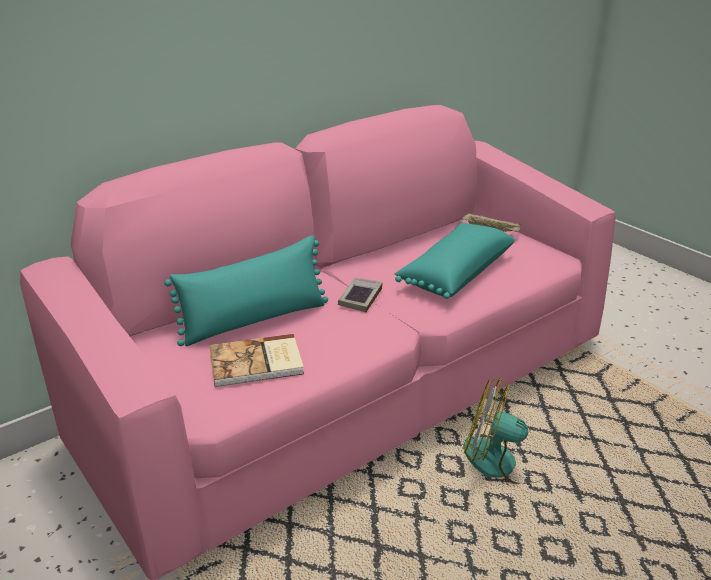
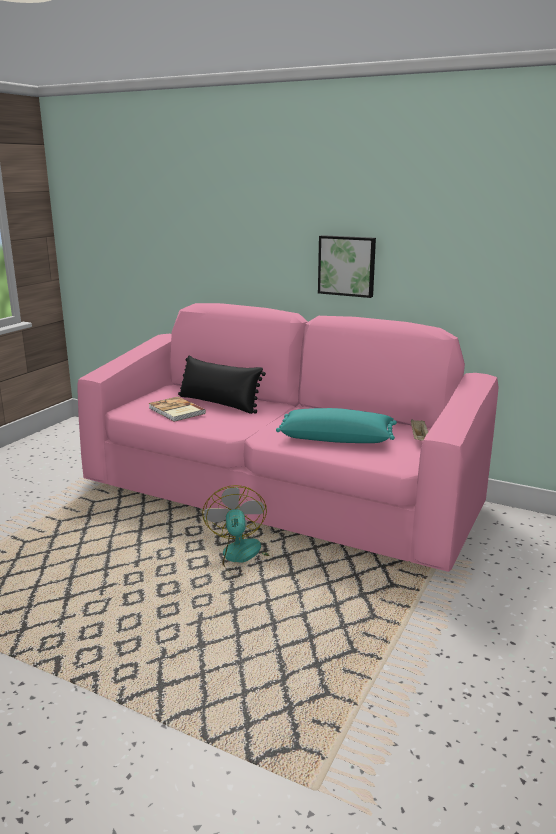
camera: 65 degrees right, 10 degrees down
turquoise pillow [164,235,328,346] -> black pillow [178,356,266,414]
book [338,278,383,312] -> none
none -> picture [318,235,376,298]

